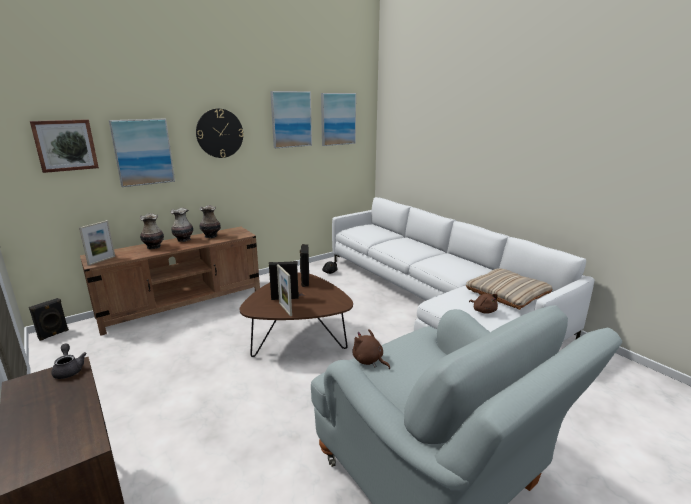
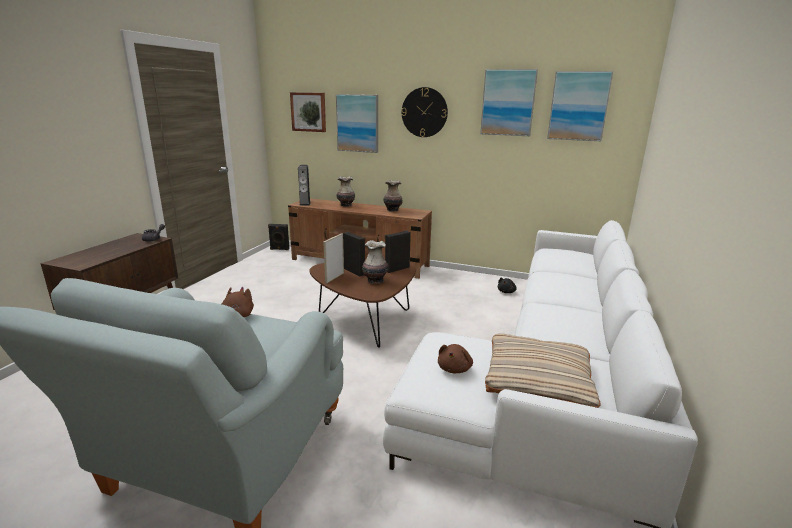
camera: 55 degrees right, 0 degrees up
picture frame [79,220,115,266] -> speaker [298,165,311,206]
vase [171,208,193,242] -> vase moved to [362,240,388,284]

